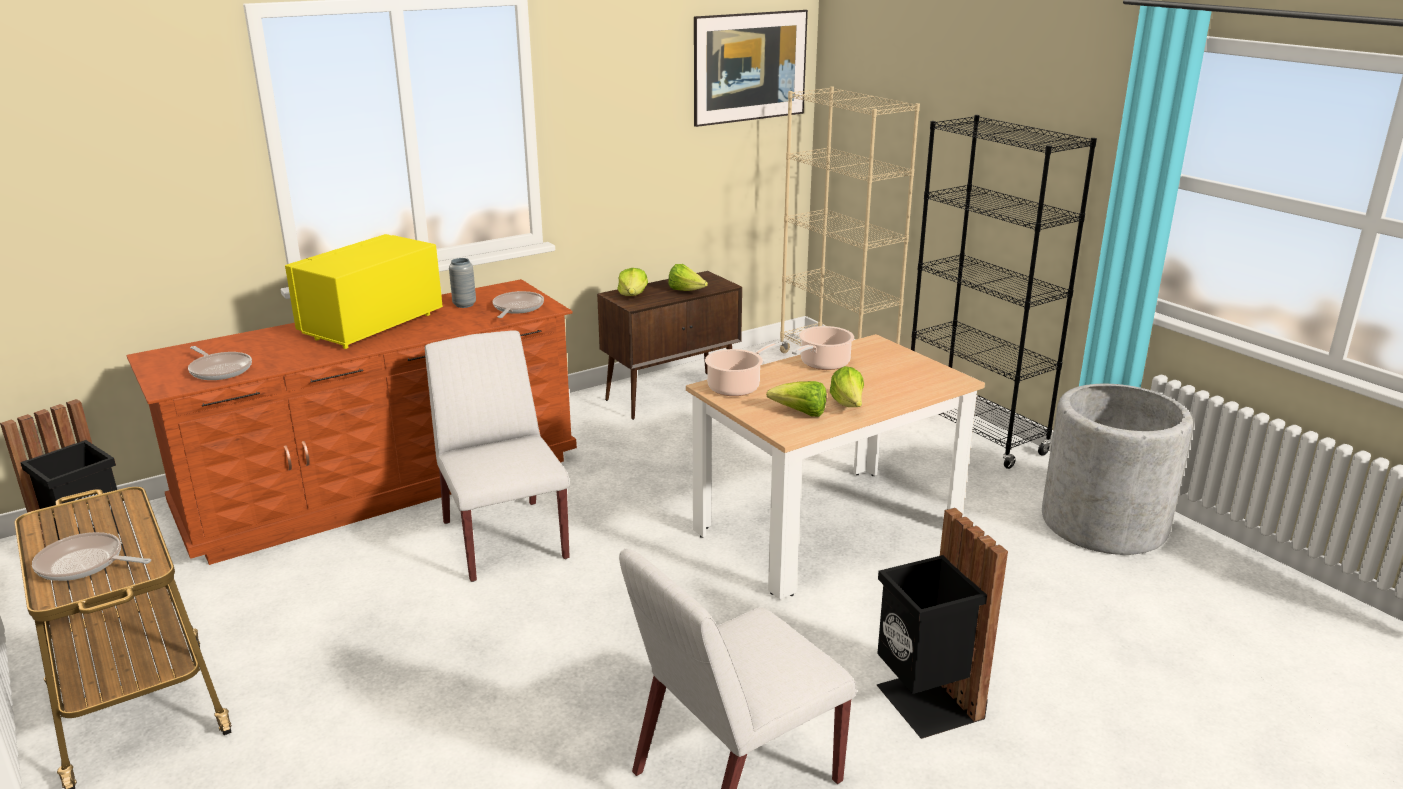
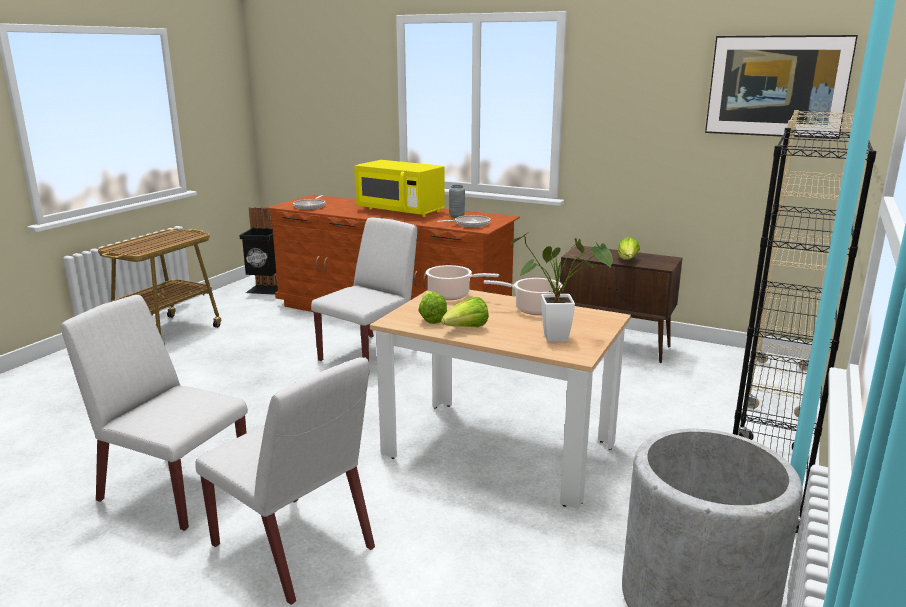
camera: 60 degrees right, 5 degrees down
frying pan [32,532,151,581] -> none
yellow microwave [285,234,443,349] -> yellow microwave turned 150 degrees counterclockwise [354,160,445,217]
lettuce [618,268,648,296] -> none
black trash can [877,508,1008,739] -> white chair [195,357,375,605]
none -> potted plant [511,233,613,342]

